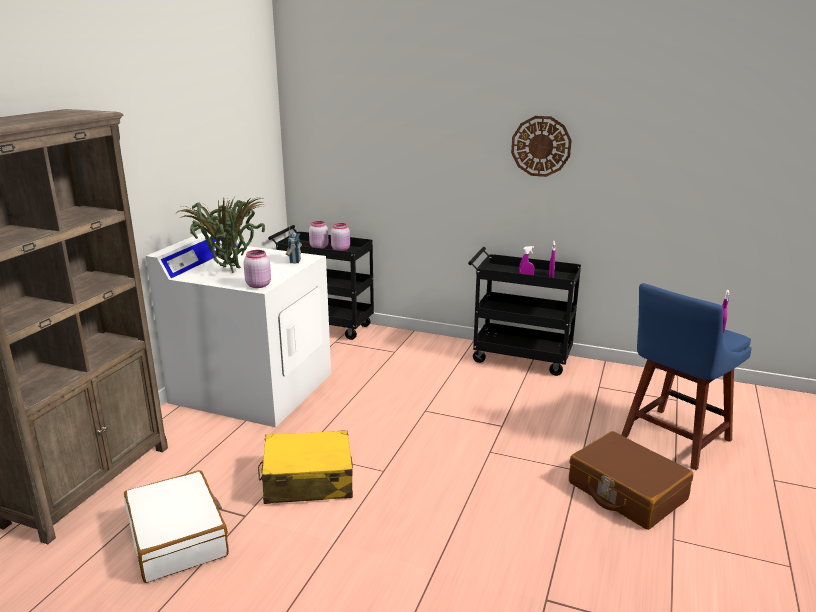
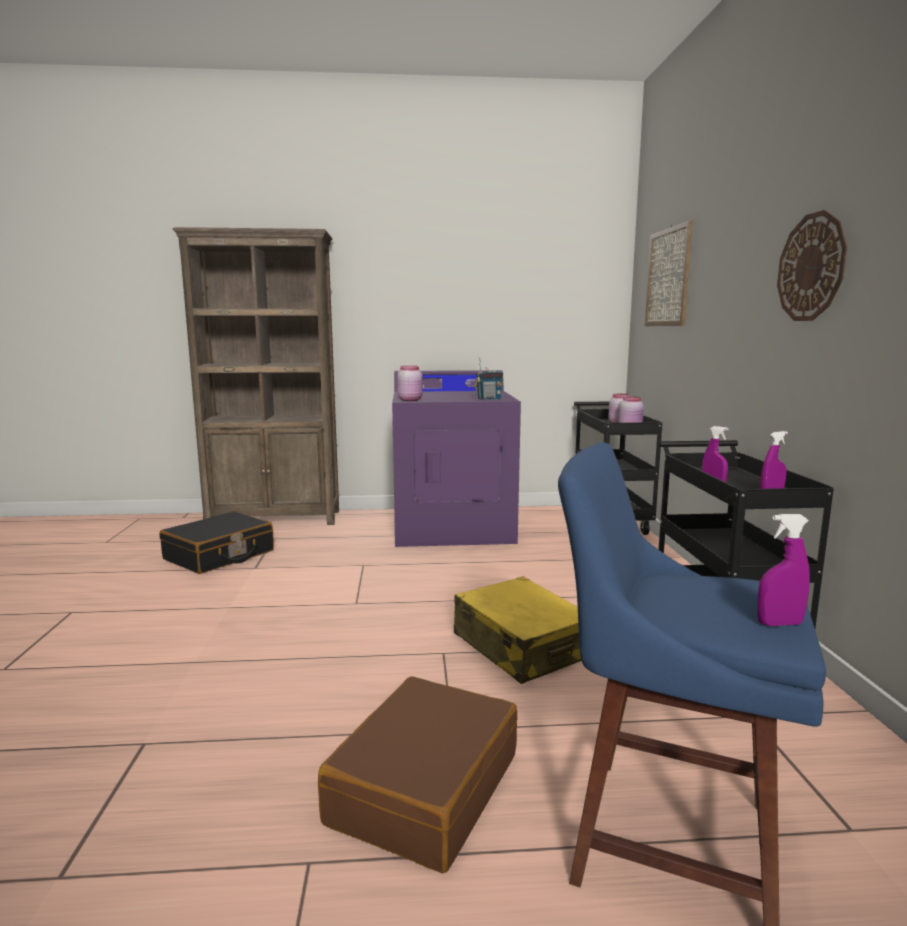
camera: 65 degrees right, 10 degrees down
white suitcase [124,470,229,583] -> black suitcase [159,512,274,574]
white washing machine [146,226,331,427] -> purple washing machine [392,370,521,547]
potted plant [176,197,265,273] -> none
yellow suitcase [258,430,353,504] -> yellow suitcase moved to [454,576,581,684]
none -> picture [645,220,693,326]

